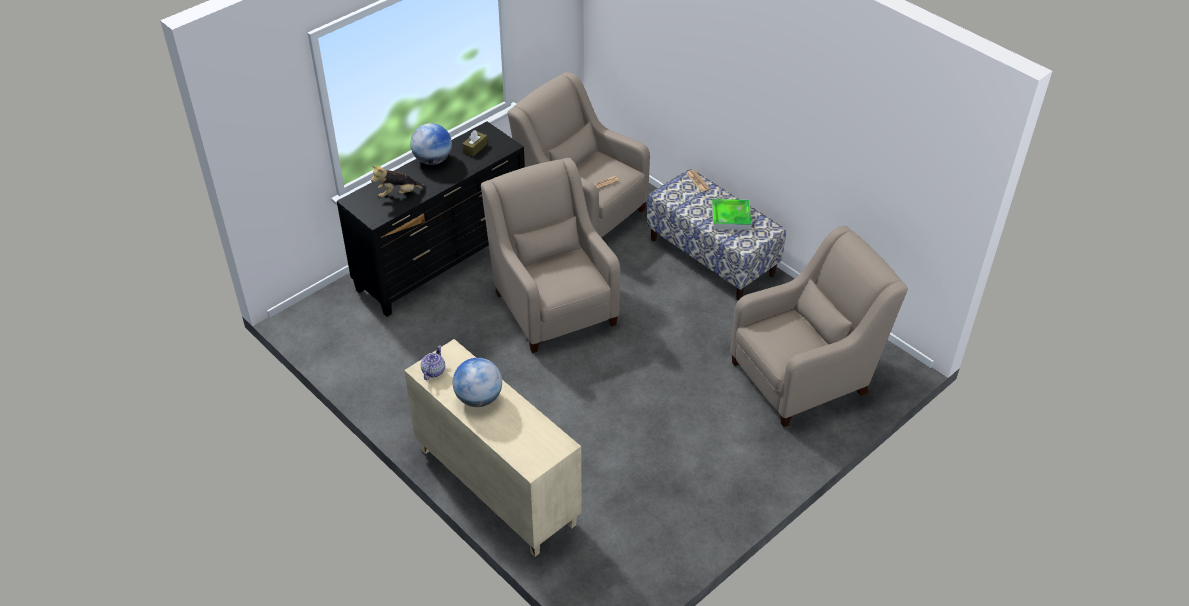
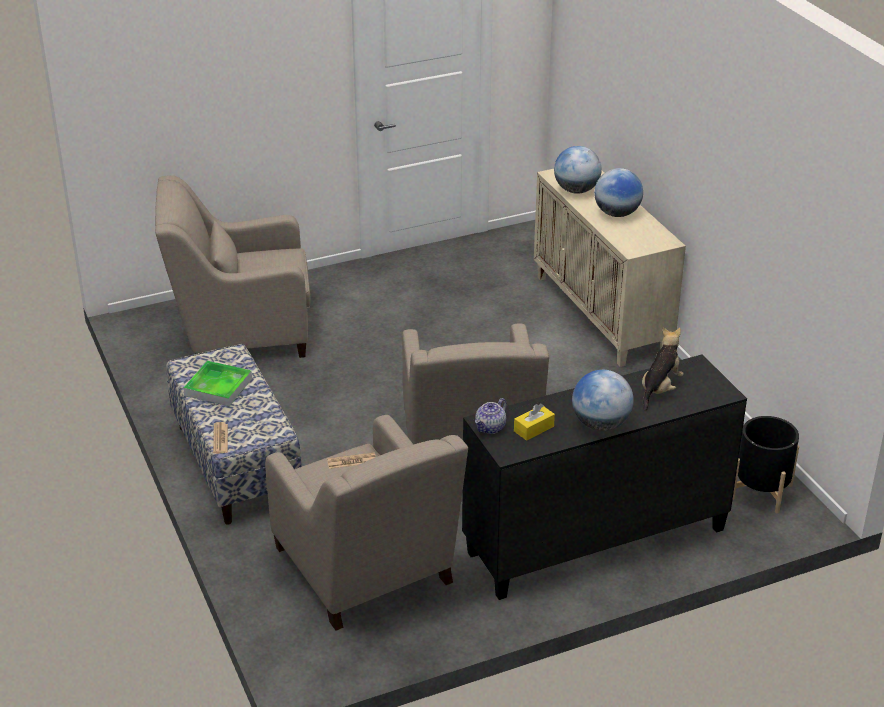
camera: 160 degrees left, 10 degrees down
plush toy [371,165,427,198] -> plush toy turned 60 degrees counterclockwise [642,328,684,411]
teapot [421,345,445,380] -> teapot moved to [475,398,507,434]
brown tissue box [462,130,488,156] -> yellow tissue box [514,403,555,441]
none -> globe [554,146,602,194]
none -> black planter [732,416,799,514]

